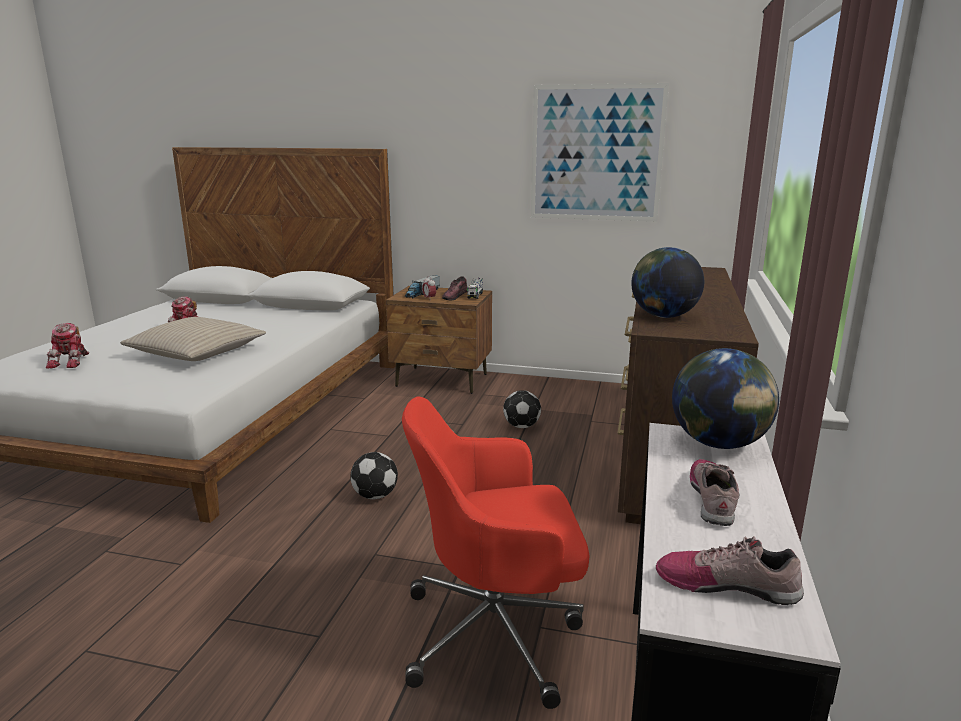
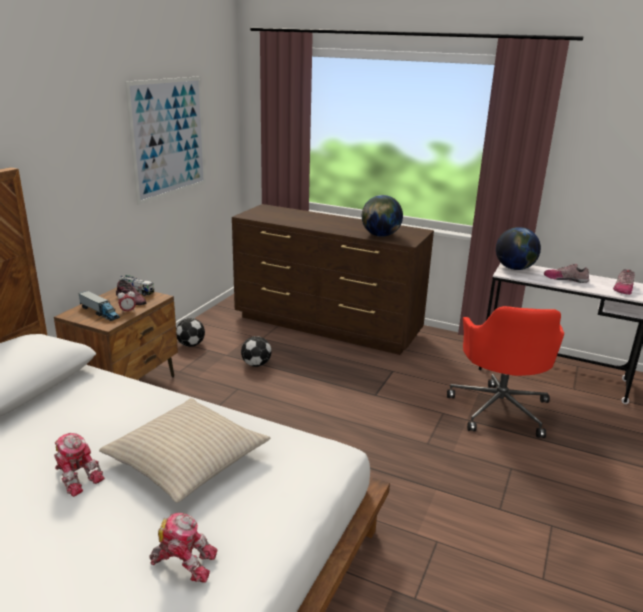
camera: 80 degrees left, 5 degrees up
football [350,452,398,499] -> football moved to [176,318,205,347]

